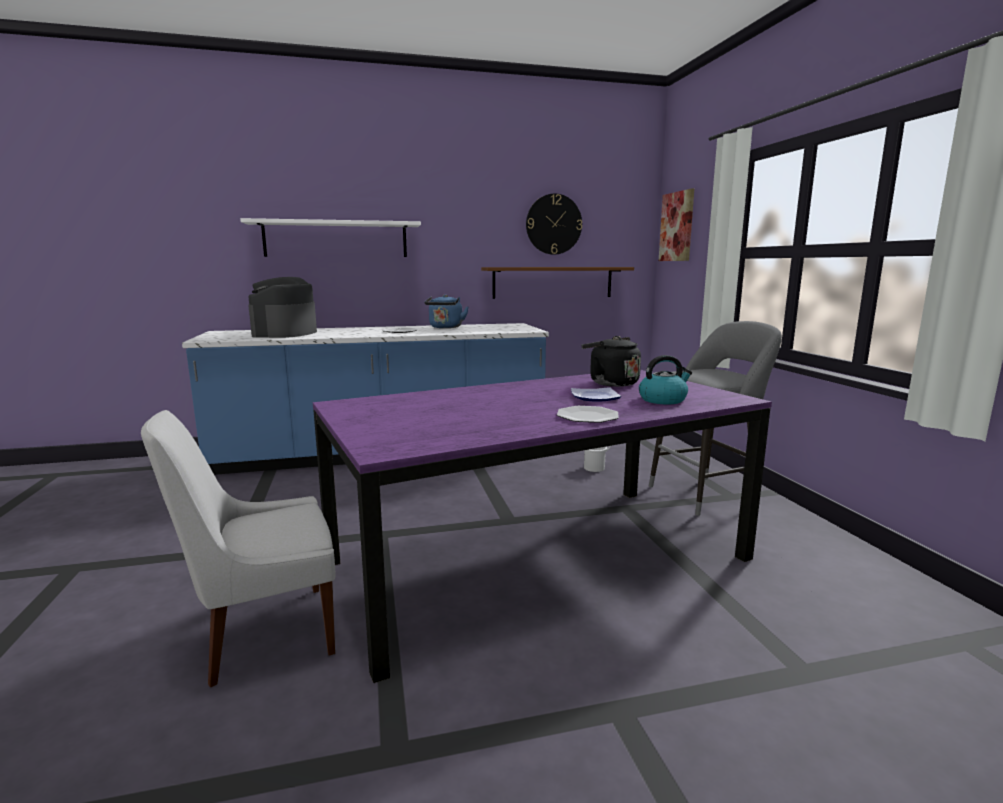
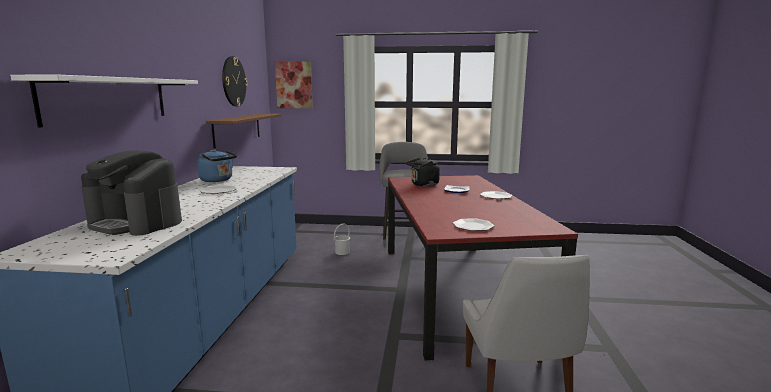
camera: 70 degrees left, 0 degrees up
purple dining table [313,370,772,683] -> red dining table [388,175,578,361]
kettle [639,355,692,404] -> none
none -> plate [453,218,494,231]

